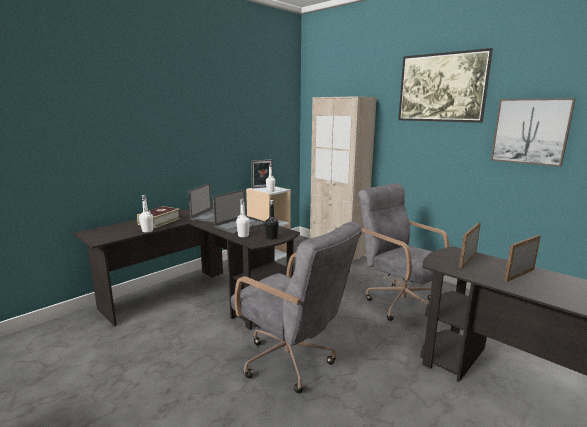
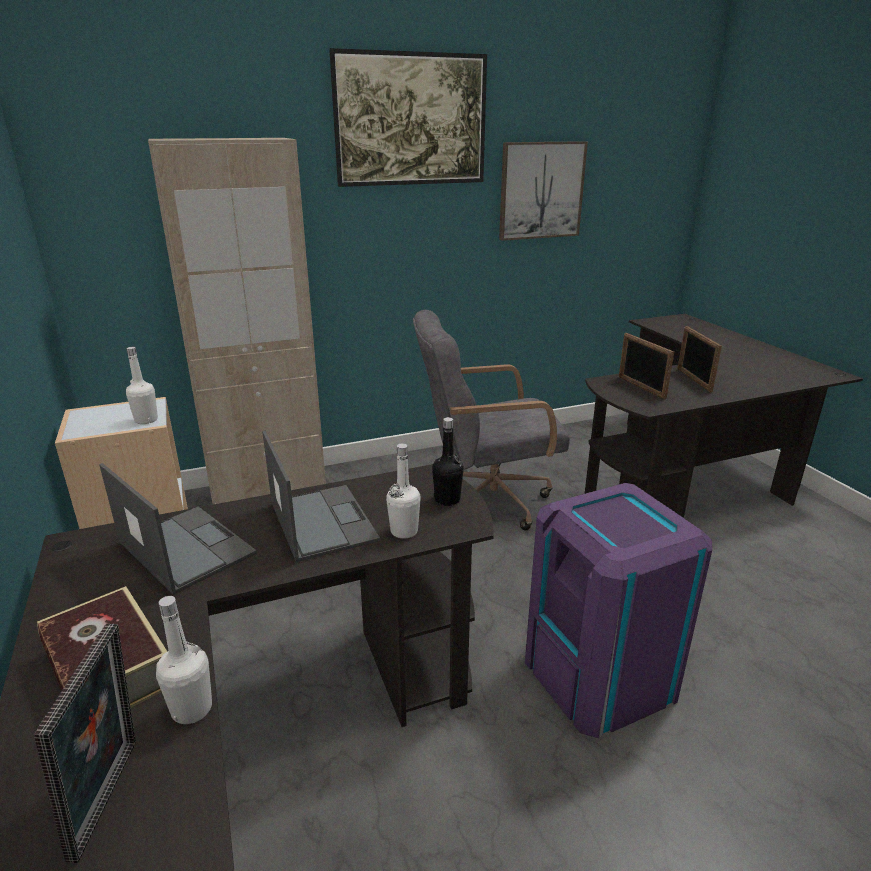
camera: 65 degrees left, 10 degrees up
grey office chair [231,222,362,393] -> purple trash can [525,483,712,738]
picture frame [252,159,273,188] -> picture frame moved to [34,623,136,863]

